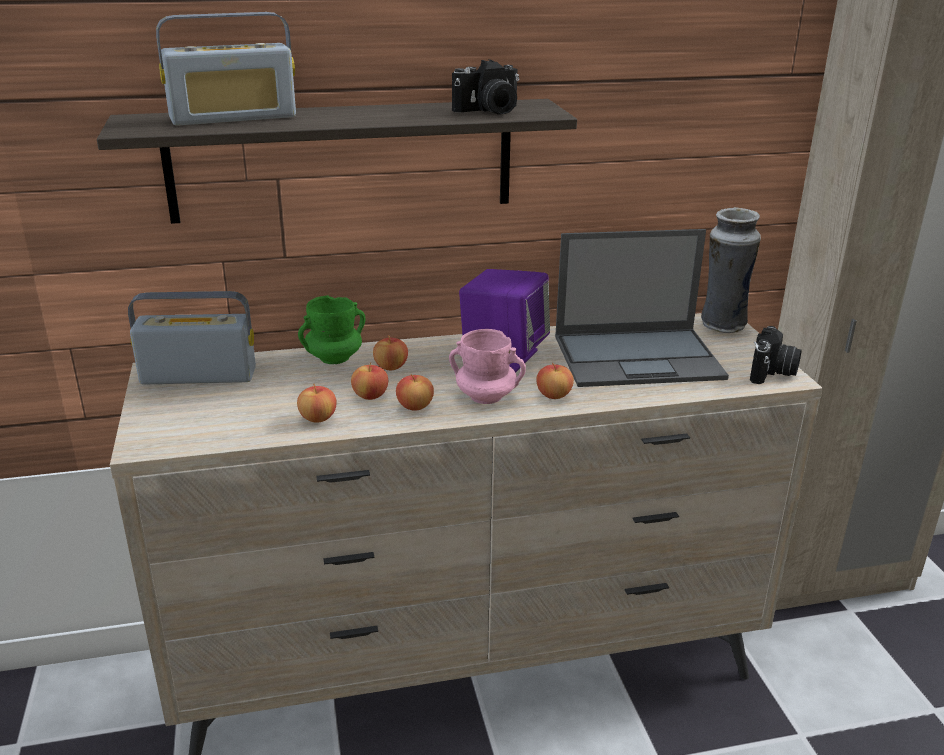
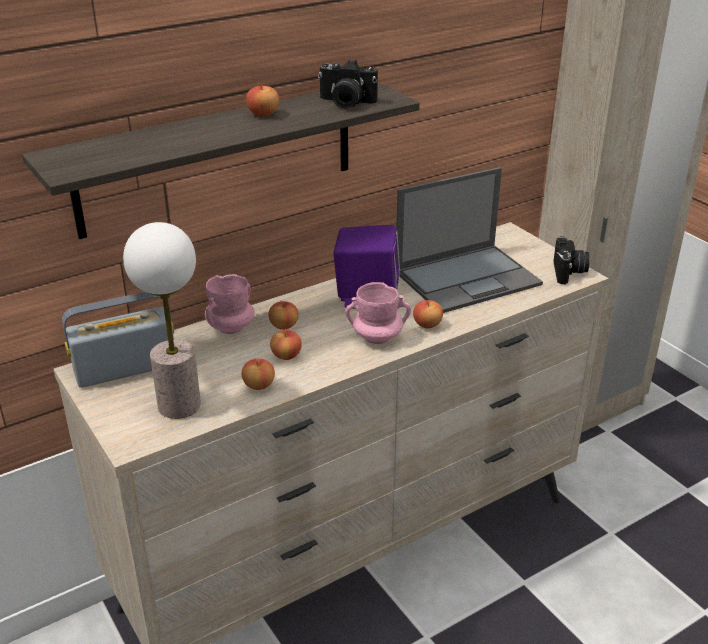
camera: 20 degrees left, 5 degrees up
radio [156,12,296,126] -> none
green mug [298,295,366,364] -> pink mug [205,274,255,334]
apple [396,374,434,411] -> apple moved to [246,83,279,117]
camera [452,60,519,114] -> camera turned 60 degrees clockwise [318,60,378,109]
vase [701,207,761,333] -> none
none -> table lamp [123,222,201,419]

